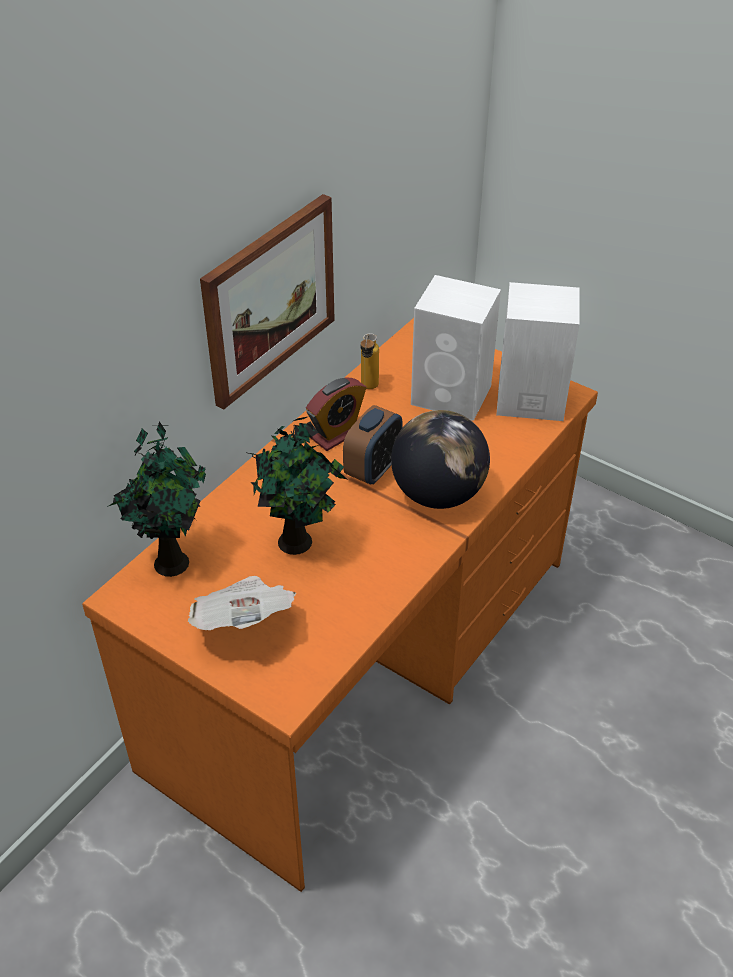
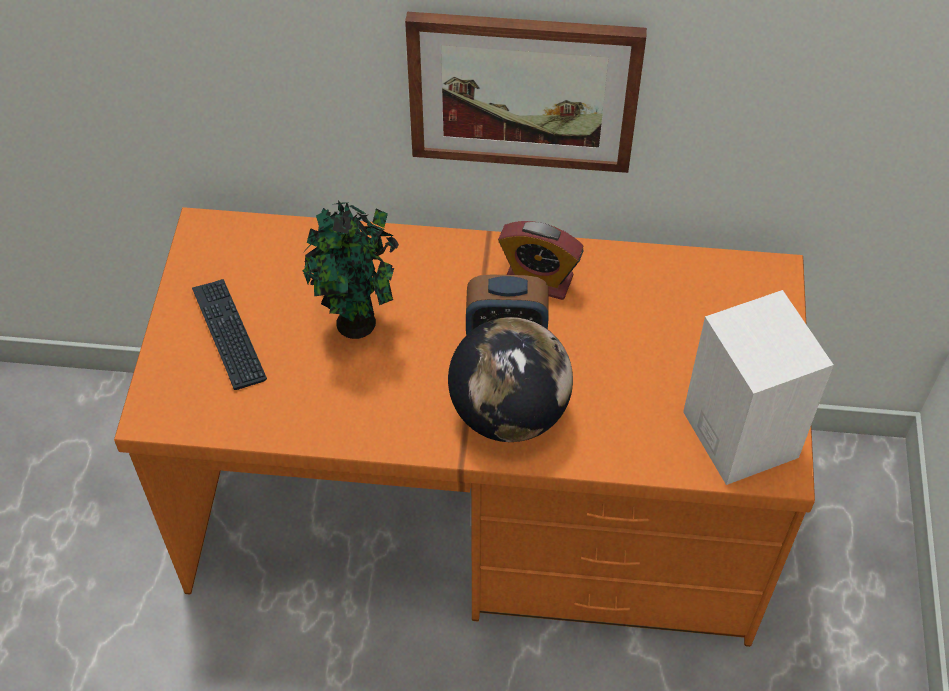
camera: 60 degrees right, 10 degrees up
potted plant [107,421,206,577] -> none
newspaper [188,576,296,630] -> keyboard [192,279,267,390]
bottle [360,333,379,389] -> none
white speaker [411,275,501,421] -> none

